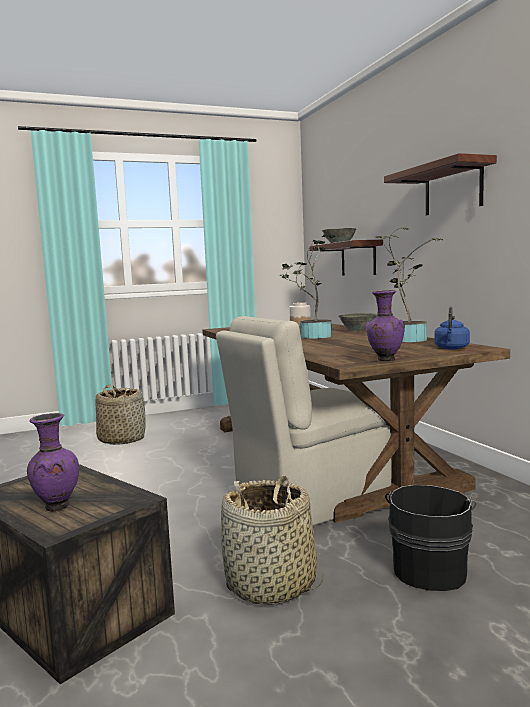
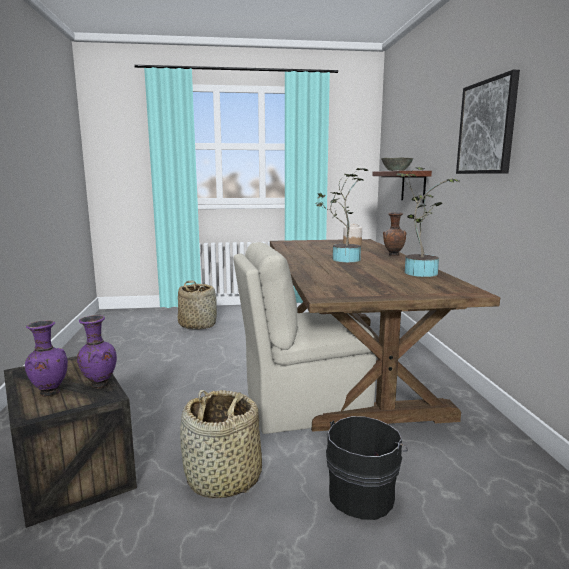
camera: 15 degrees right, 5 degrees up
grey bowl [339,313,377,331] -> brown vase [383,212,406,256]
purple vase [366,290,405,361] -> purple vase moved to [77,315,117,388]
shelf [384,153,497,215] -> picture [456,70,520,174]
blue kettle [434,306,470,349] -> none

